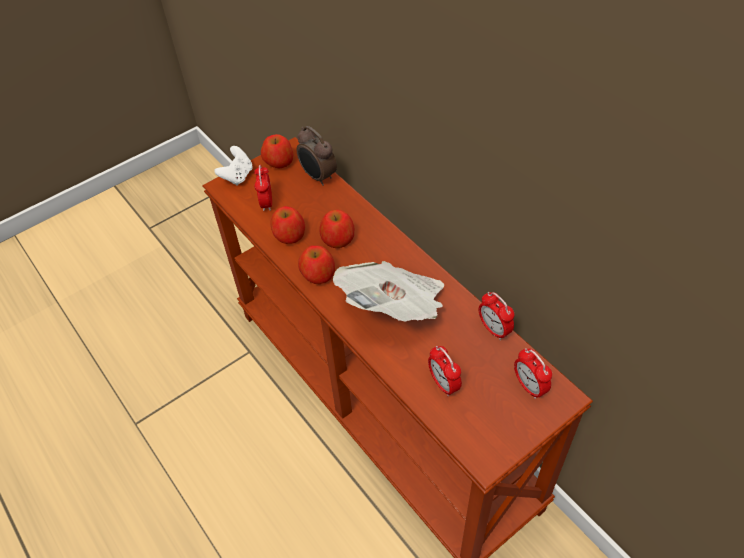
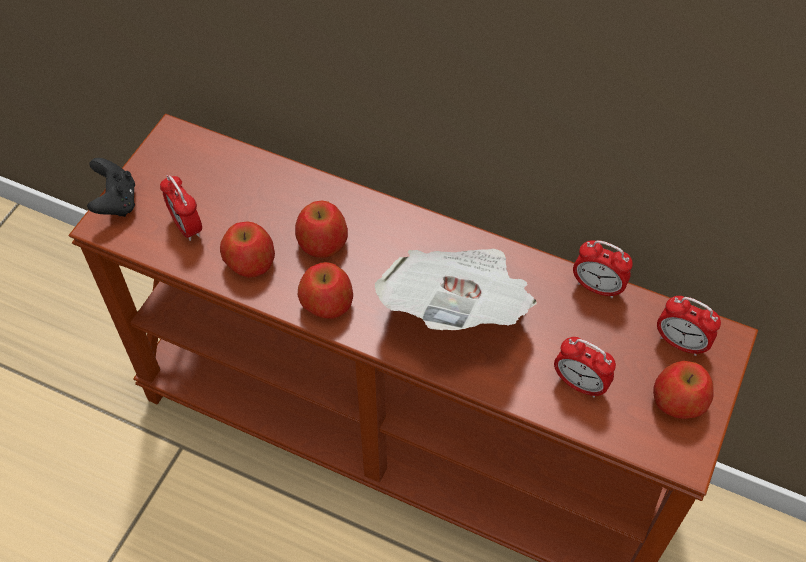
camera: 30 degrees left, 5 degrees up
white game controller [214,146,253,186] -> black game controller [87,158,135,217]
apple [261,134,294,168] -> apple moved to [653,361,714,419]
alarm clock [296,126,337,186] -> none

